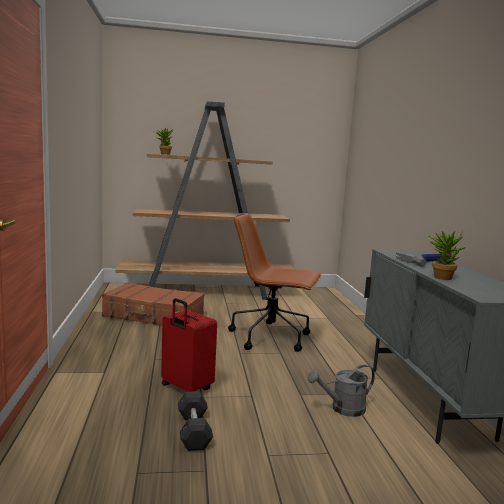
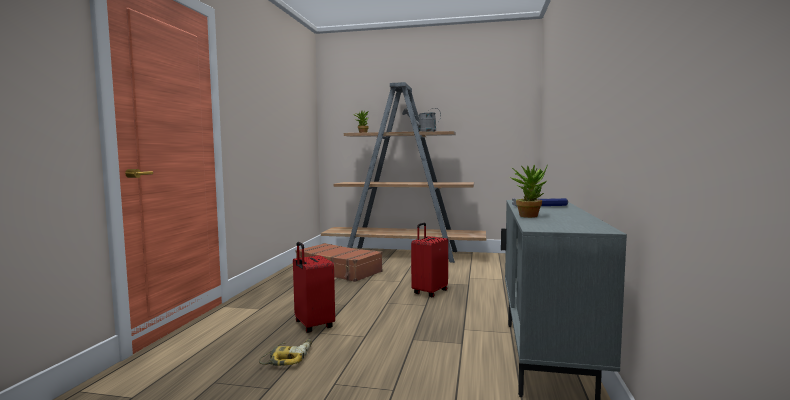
camera: 20 degrees right, 5 degrees down
grey dumbbell [178,391,213,451] -> power drill [259,339,312,366]
brown office chair [228,213,322,352] -> red suitcase [411,223,448,297]
grey watering can [308,365,375,417] -> grey watering can moved to [402,108,441,132]

